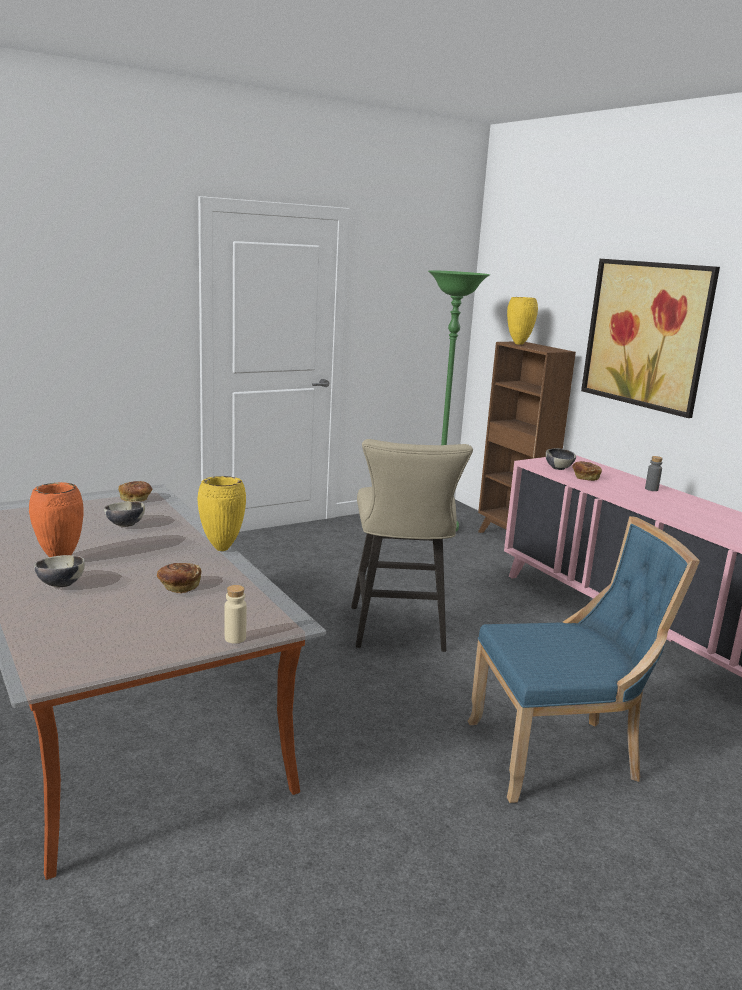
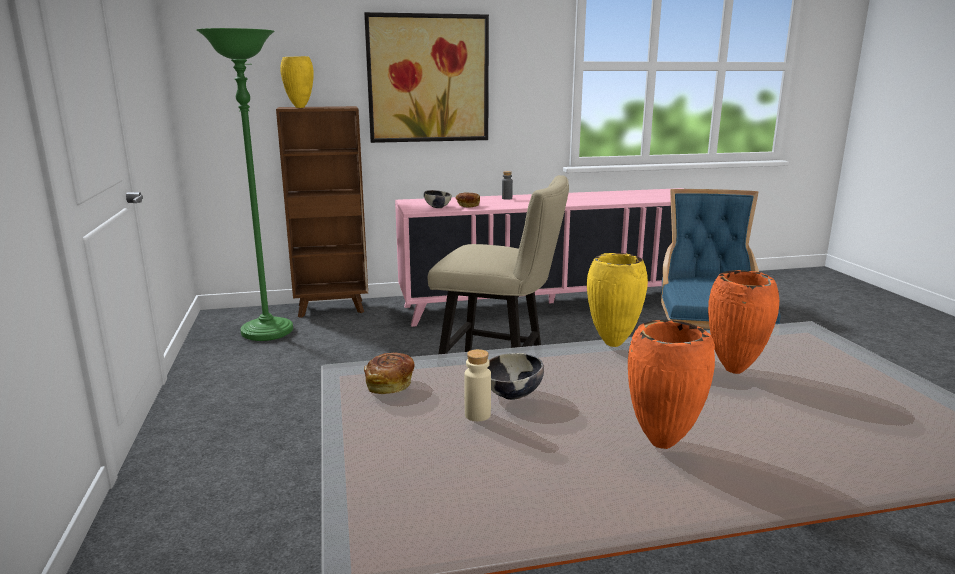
camera: 70 degrees left, 0 degrees up
bowl [34,555,85,587] -> none
bread [157,563,201,593] -> orange vase [708,270,779,374]
beige bottle [225,585,246,643] -> beige bottle moved to [464,349,491,421]

